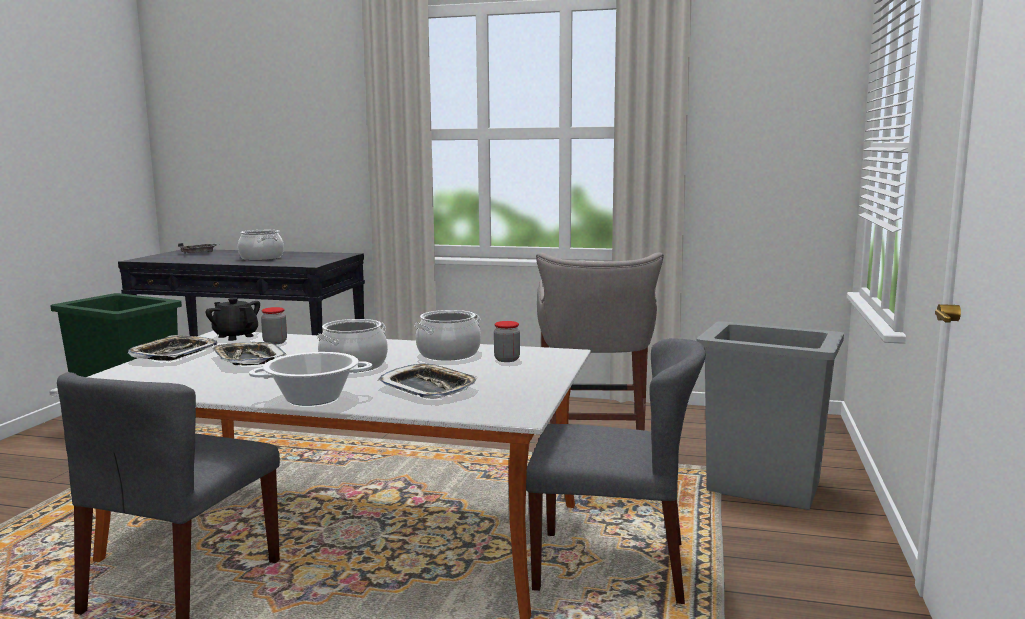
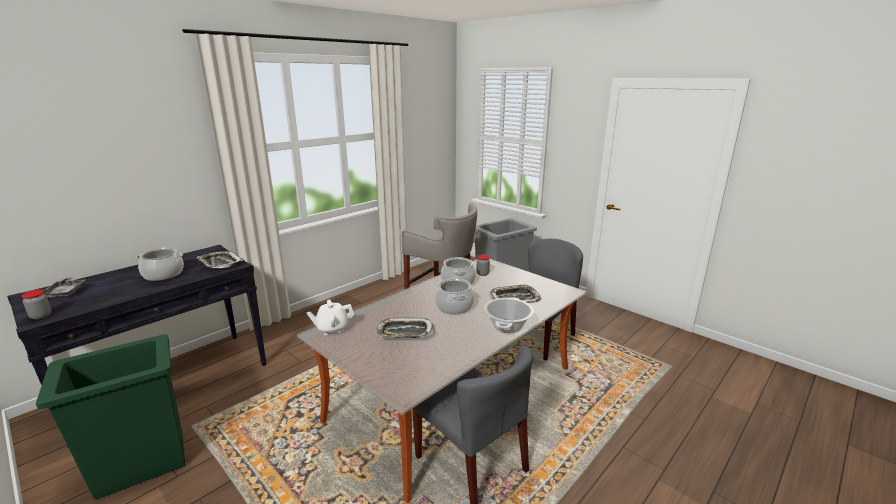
camera: 60 degrees left, 10 degrees up
tray [128,335,217,361] -> tray moved to [197,251,243,268]
black teapot [206,298,260,341] -> white teapot [307,300,354,335]
jar [261,307,287,345] -> jar moved to [21,290,52,320]

